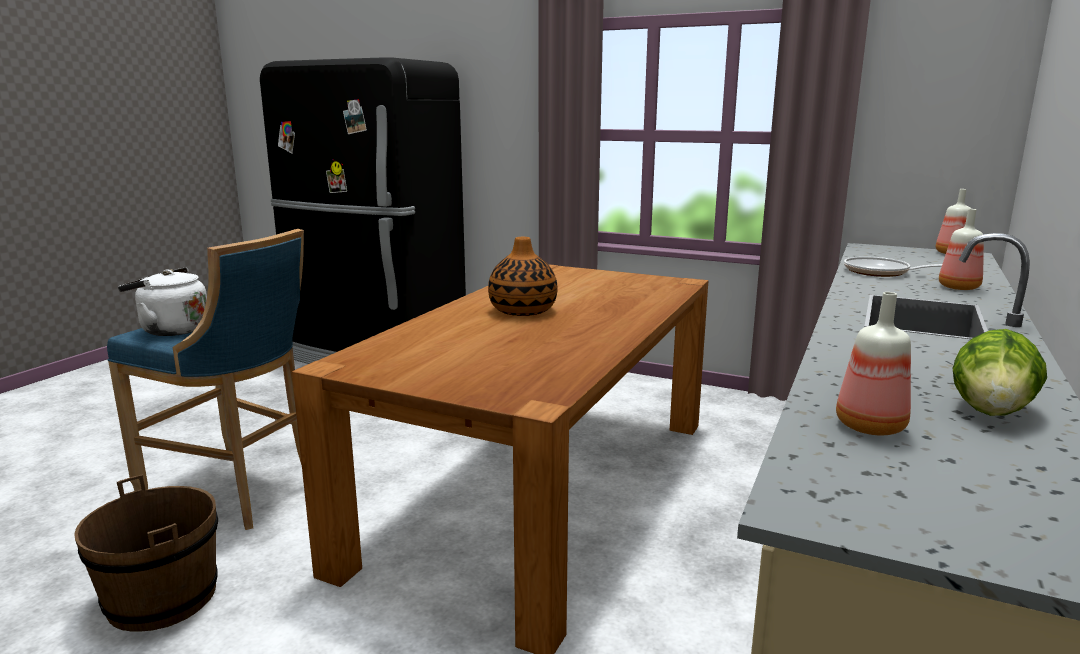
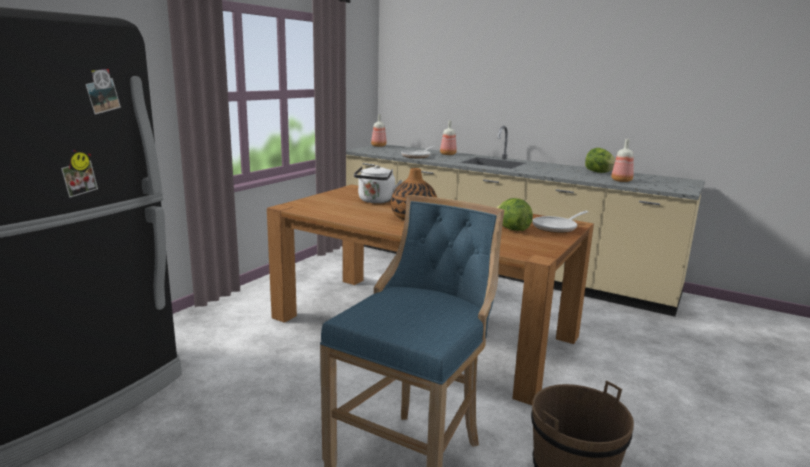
camera: 85 degrees left, 0 degrees up
white kettle [118,268,207,336] -> white kettle moved to [354,165,403,203]
none -> lettuce [496,198,533,231]
none -> frying pan [532,211,588,233]

